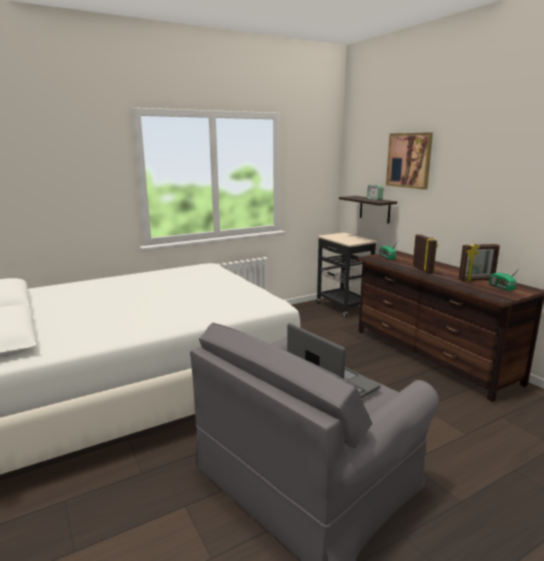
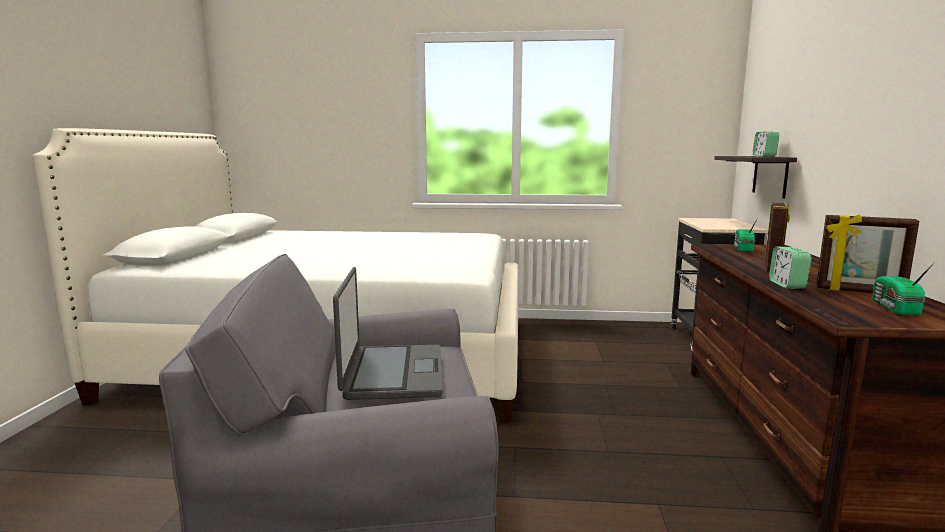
camera: 35 degrees right, 5 degrees down
picture [386,132,433,190] -> none
none -> alarm clock [769,247,811,289]

